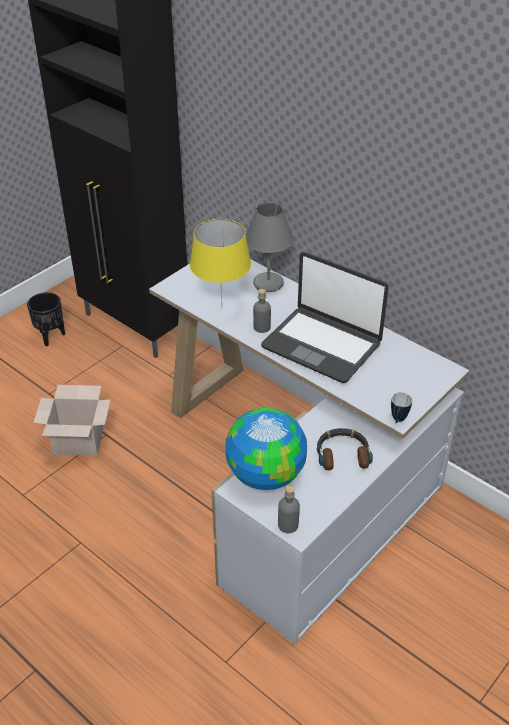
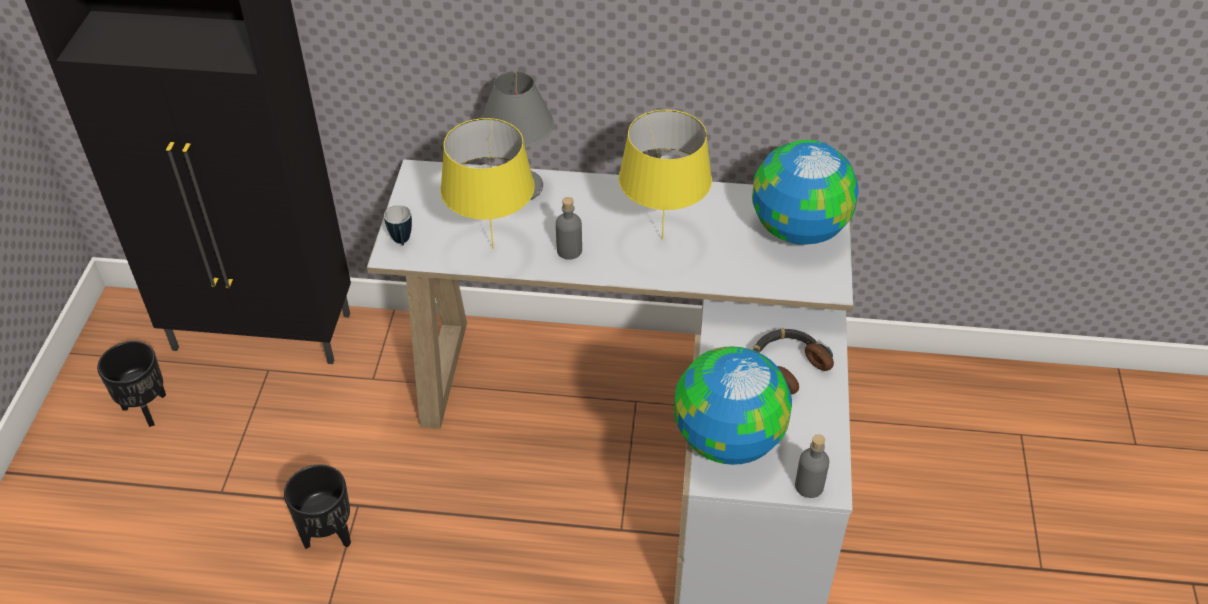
camera: 35 degrees left, 5 degrees up
cardboard box [33,385,111,456] -> black planter [284,464,351,549]
laptop [261,252,389,383] -> yellow table lamp [619,110,712,240]
mug [391,392,412,423] -> mug moved to [384,205,412,245]
none -> globe [752,140,859,245]

